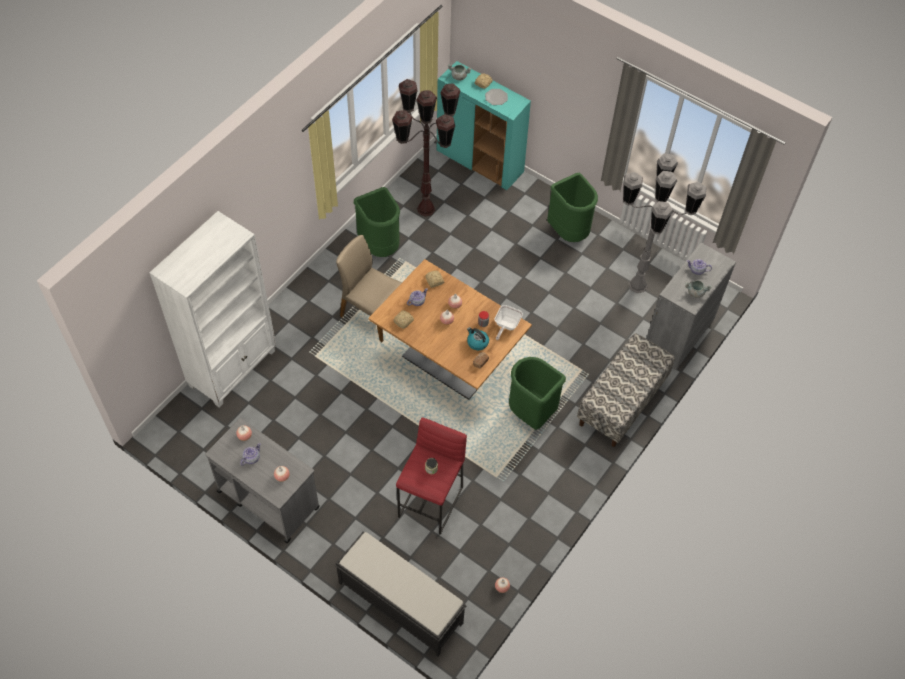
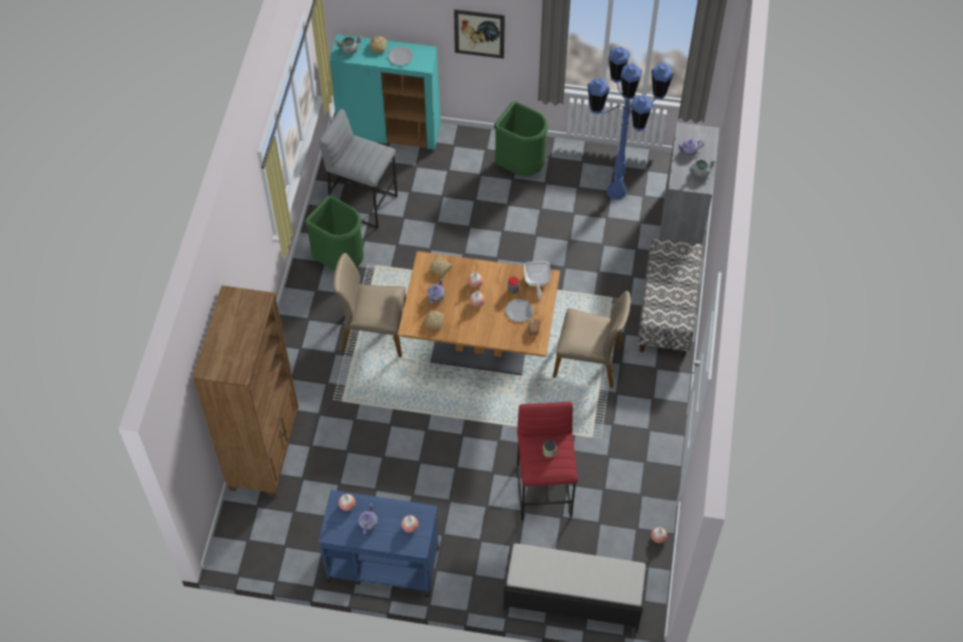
camera: 25 degrees left, 0 degrees up
white bookcase [149,211,276,408] -> brown bookcase [192,285,298,497]
grey cart [205,418,320,543] -> blue cart [318,490,439,597]
brown floor lamp [392,79,461,217] -> grey stool [319,109,398,229]
kettle [467,327,489,350] -> plate [505,299,534,323]
green trash can [509,357,566,430] -> beige chair [553,291,631,388]
grey floor lamp [623,154,706,293] -> blue floor lamp [587,47,674,200]
none -> picture [454,9,505,59]

